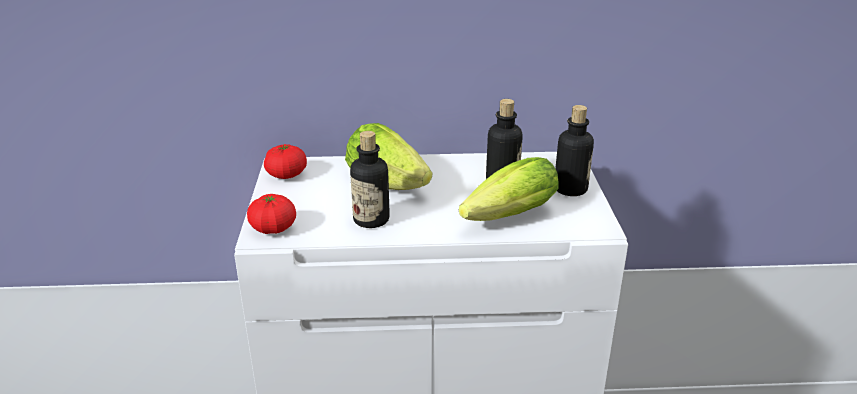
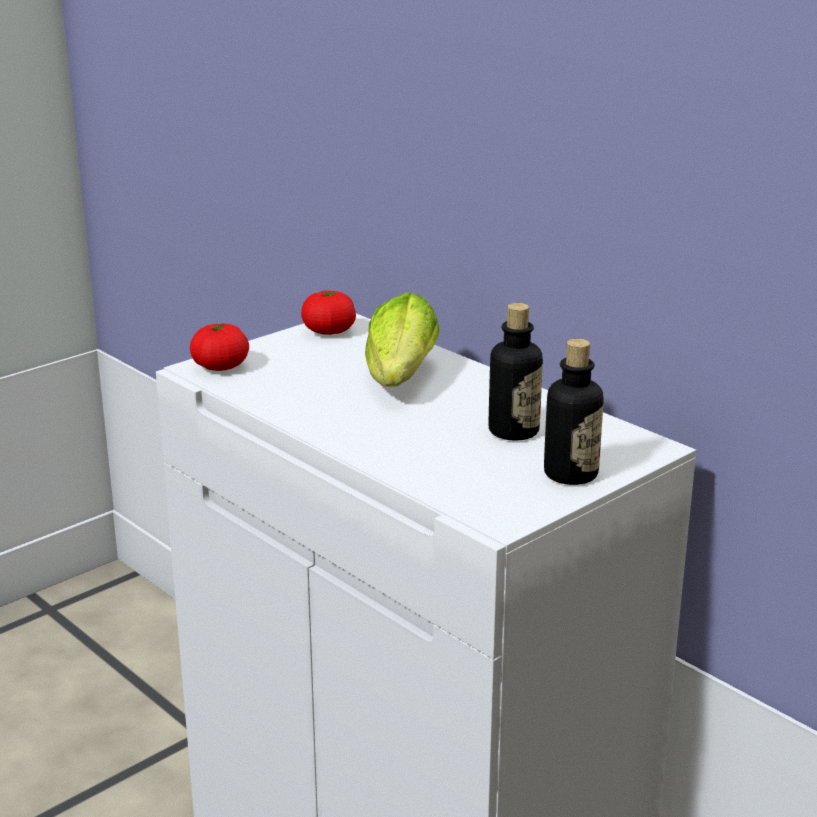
camera: 50 degrees right, 5 degrees down
bottle [350,131,390,228] -> none
lettuce [459,157,558,221] -> none

